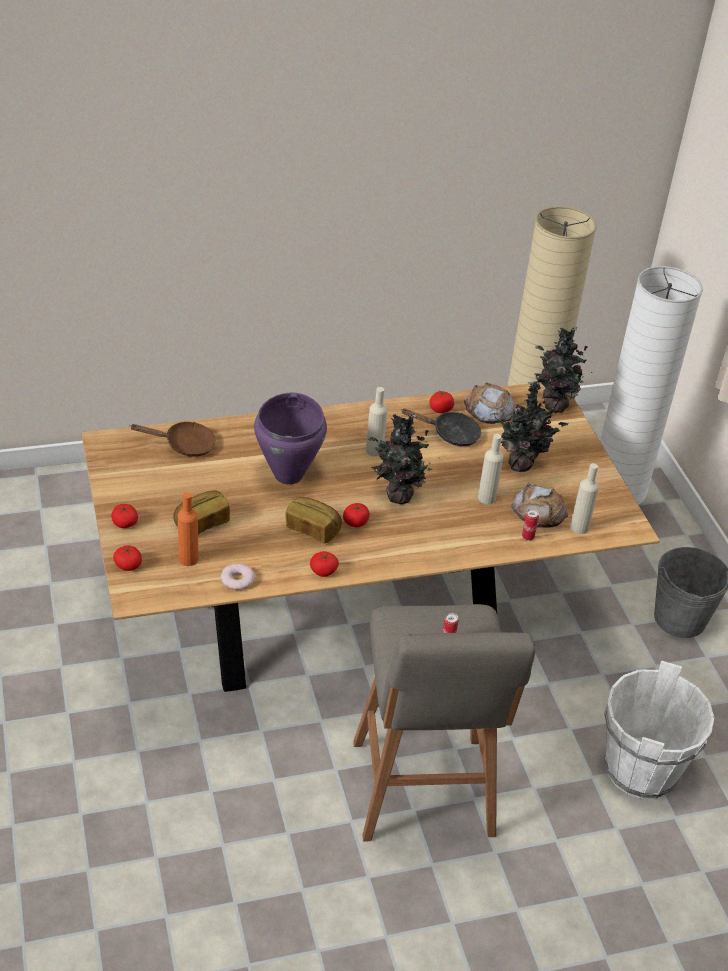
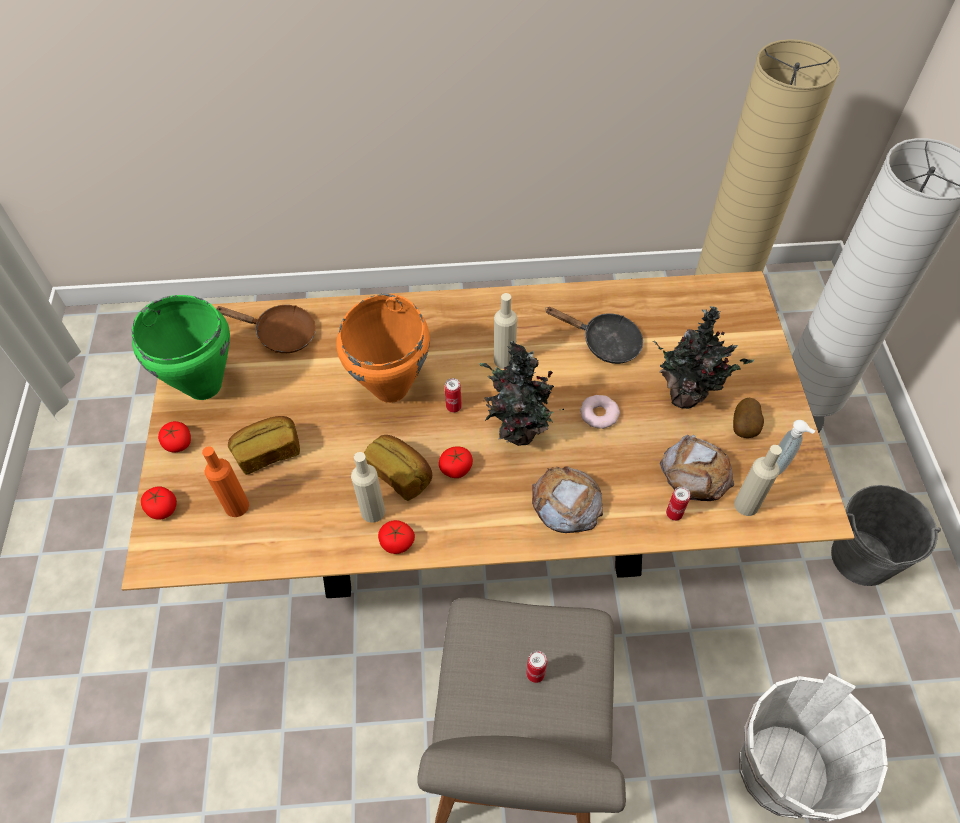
camera: 15 degrees right, 15 degrees up
donut [221,564,255,590] -> donut moved to [580,395,620,429]
purple cooking pot [254,392,327,485] -> orange cooking pot [336,294,430,403]
tomato [430,390,454,413] -> none
bread [464,383,515,424] -> bread moved to [532,466,603,533]
beige bottle [478,434,503,504] -> beige bottle moved to [351,452,385,523]
potted plant [534,327,592,413] -> none
none -> green cooking pot [132,295,230,400]
none -> can [445,378,462,413]
none -> potato [733,398,764,438]
none -> soap dispenser [777,420,815,475]

